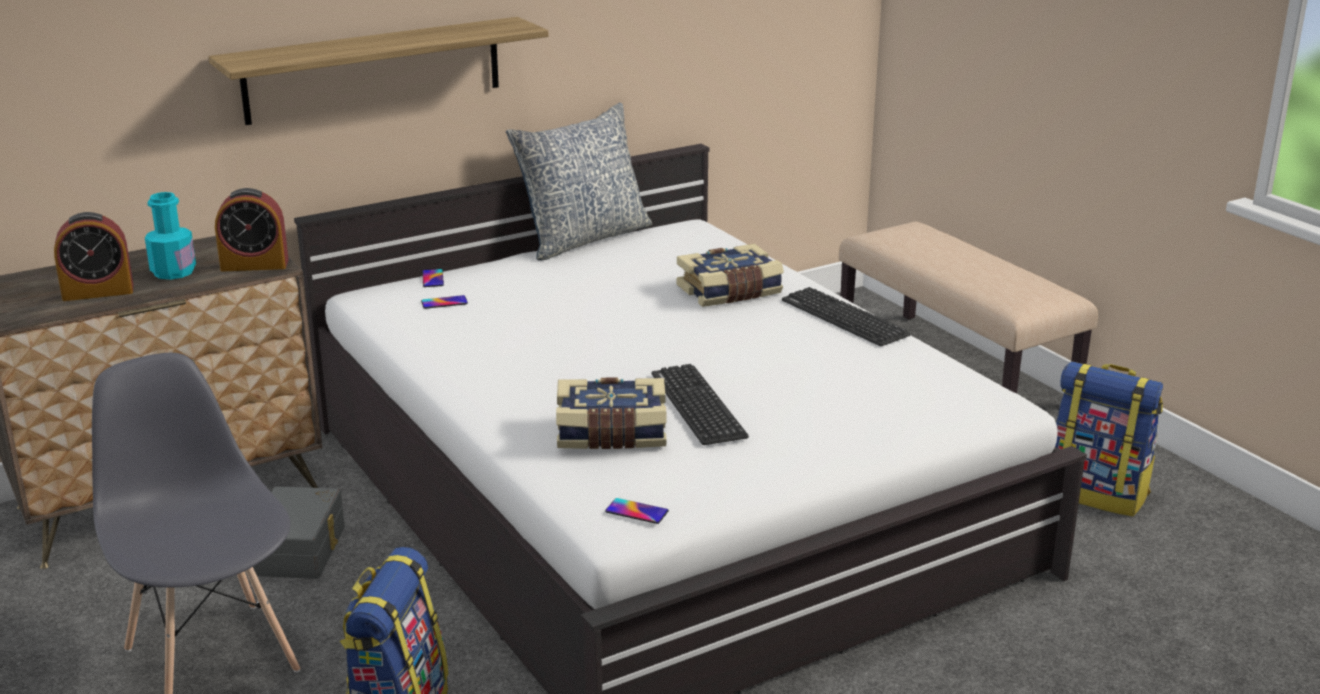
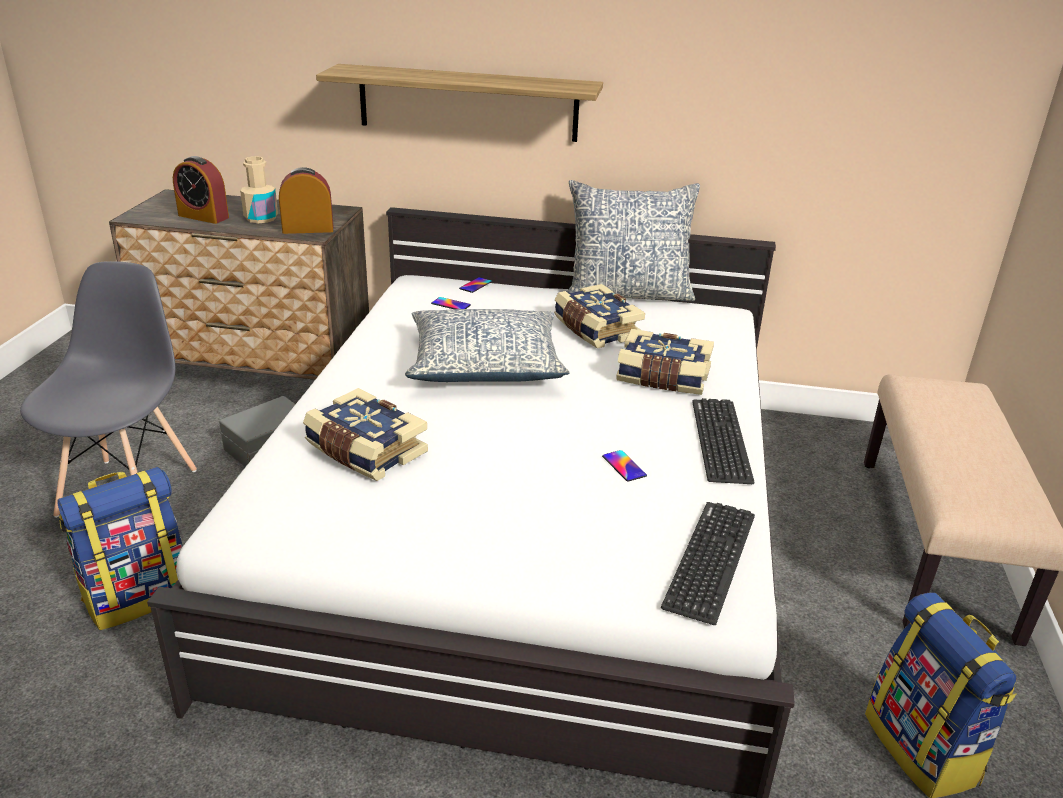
camera: 40 degrees right, 5 degrees up
turquoise bottle [145,192,196,280] -> beige bottle [240,156,278,223]
alarm clock [215,188,289,272] -> alarm clock turned 135 degrees clockwise [279,167,333,234]
phone [605,498,669,524] -> phone moved to [602,450,647,482]
keyboard [652,364,749,445] -> keyboard moved to [661,502,755,625]
none -> pillow [405,309,570,382]
none -> book [554,284,645,349]

